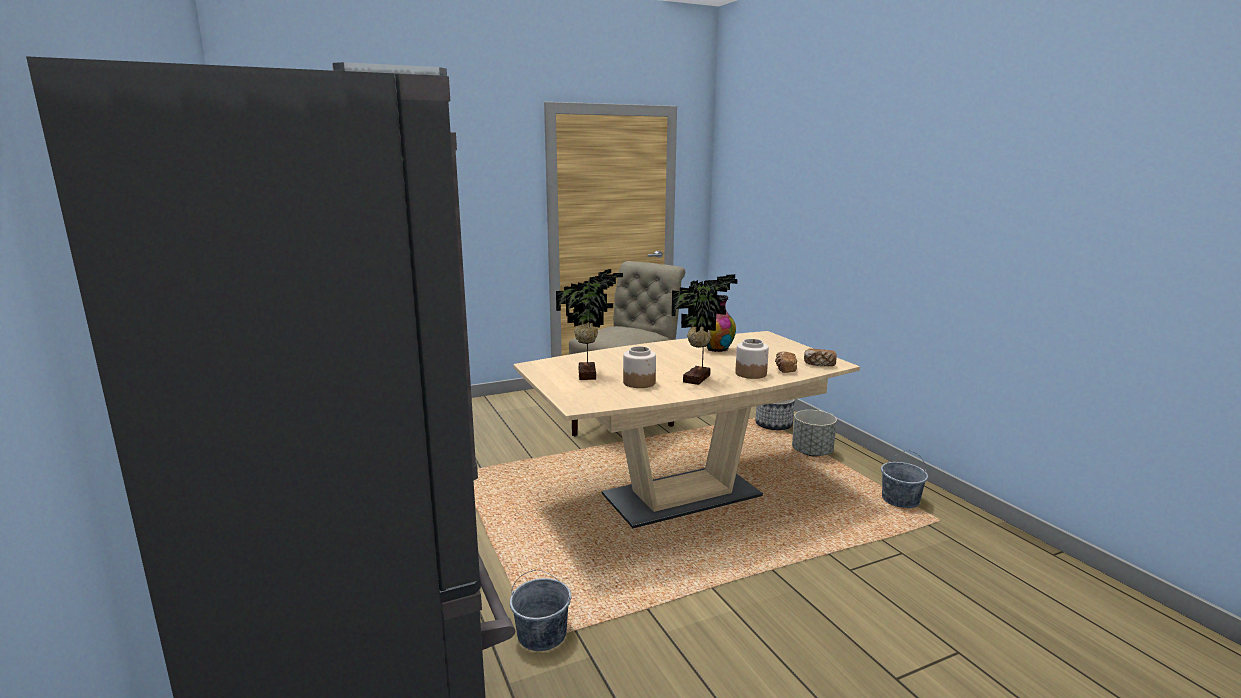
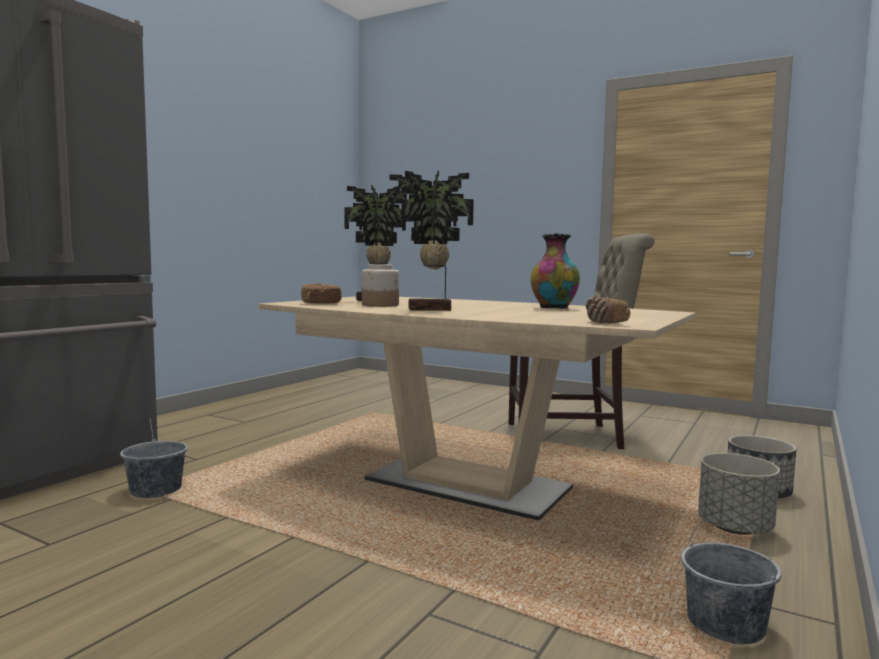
camera: 55 degrees right, 10 degrees down
jar [735,339,769,379] -> none
bread [775,351,797,373] -> bread moved to [301,284,342,303]

